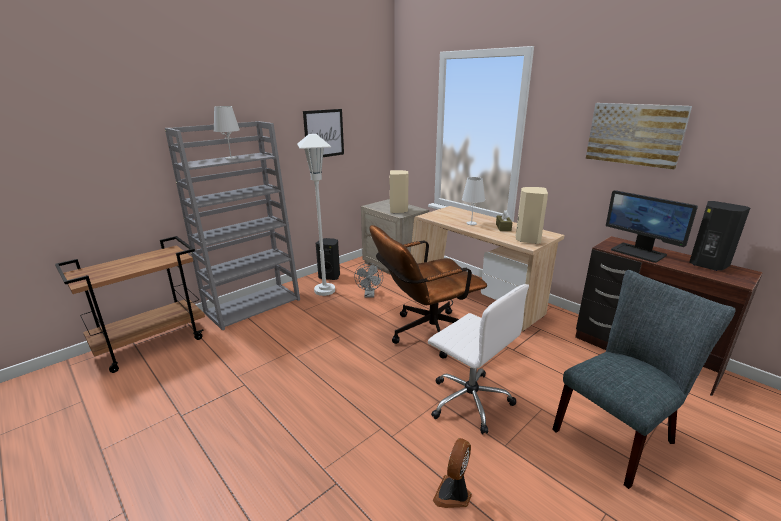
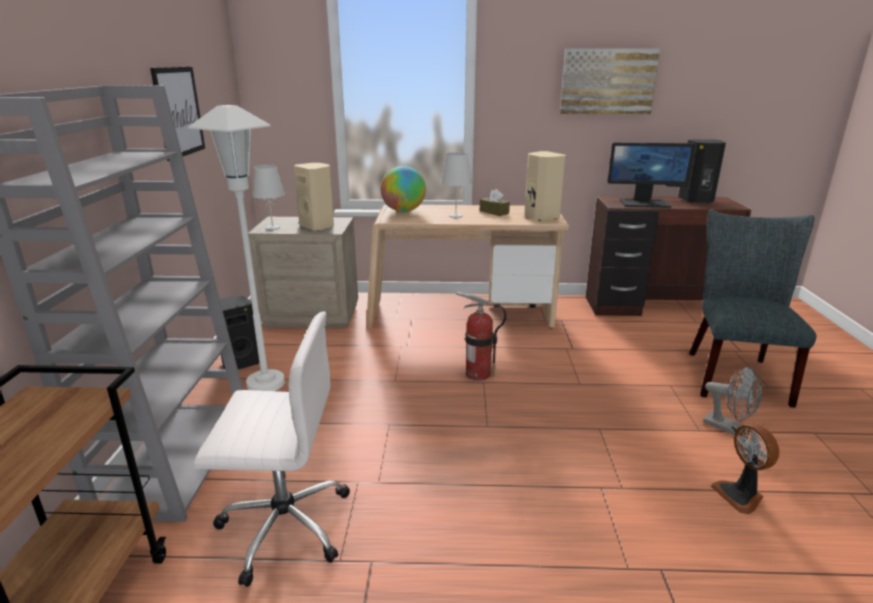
camera: 45 degrees left, 0 degrees up
white table lamp [213,106,240,159] -> white table lamp moved to [253,165,285,230]
grey fan [354,263,383,298] -> grey fan moved to [703,366,762,435]
brown office chair [370,225,487,359] -> fire extinguisher [456,291,507,381]
white office chair [428,284,529,434] -> white office chair moved to [193,311,350,587]
none -> globe [381,166,426,212]

